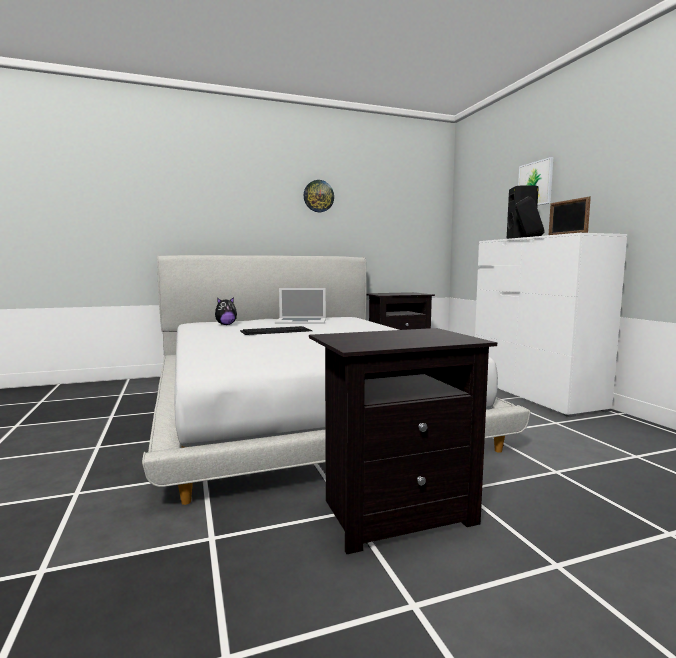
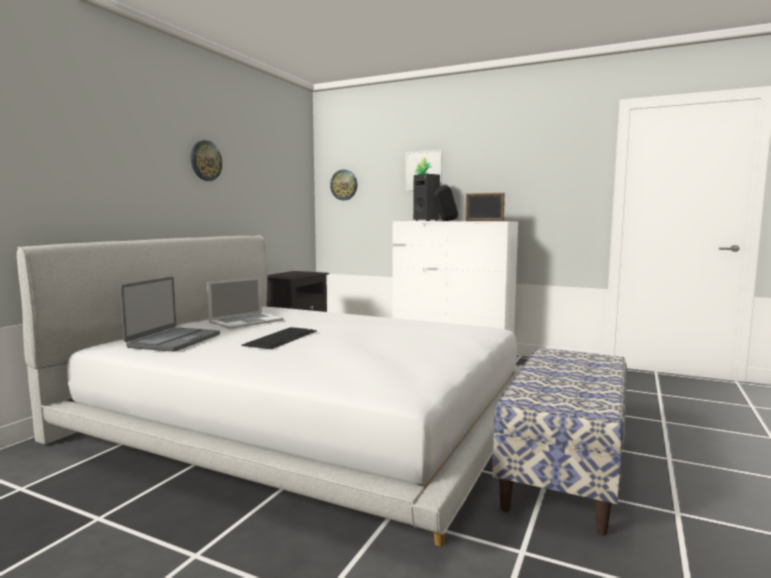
camera: 45 degrees left, 0 degrees up
plush toy [215,297,237,325] -> laptop [120,277,220,352]
black nightstand [309,328,497,554] -> bench [492,348,627,536]
none -> wall clock [330,170,357,200]

